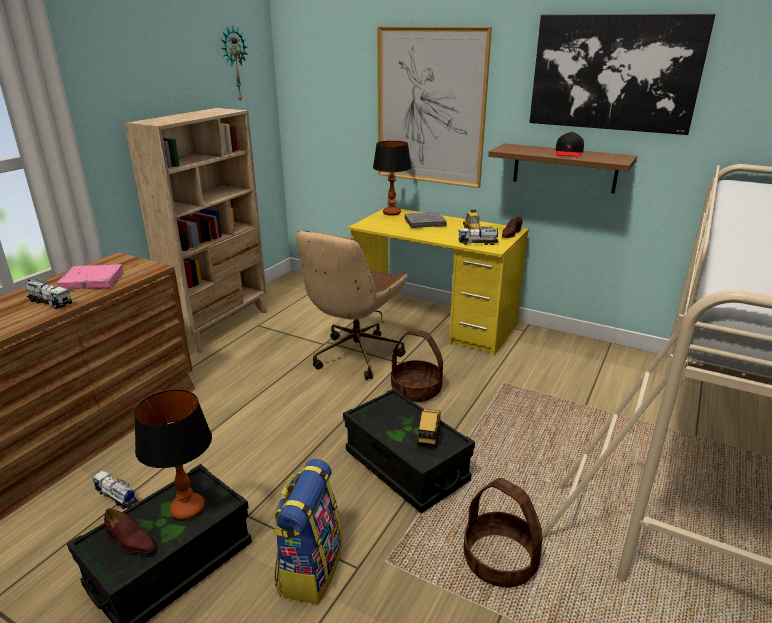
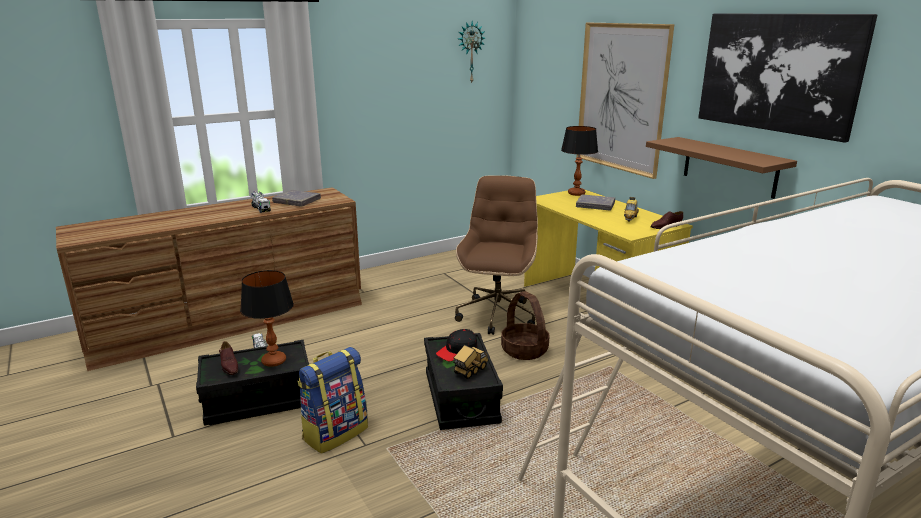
camera: 30 degrees right, 5 degrees down
pink book [57,264,123,289] -> grey book [272,190,321,207]
beige bookcase [125,108,267,353] -> none
brown office chair [296,231,408,380] -> brown office chair turned 135 degrees clockwise [455,175,538,335]
toy truck [459,227,499,245] -> none
basket [464,478,543,587] -> none
black cap [555,132,584,158] -> black cap moved to [436,329,477,362]

